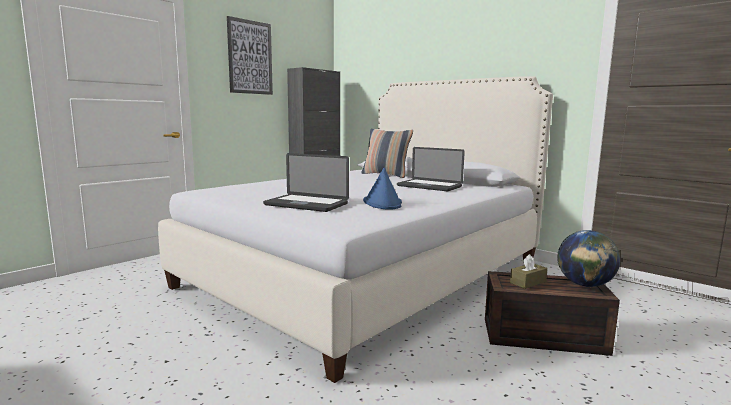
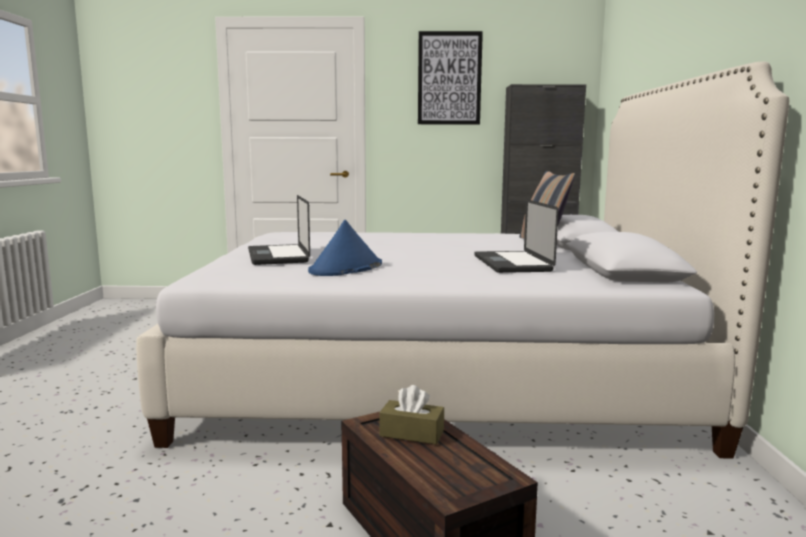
camera: 50 degrees right, 0 degrees up
globe [557,230,620,287] -> none

